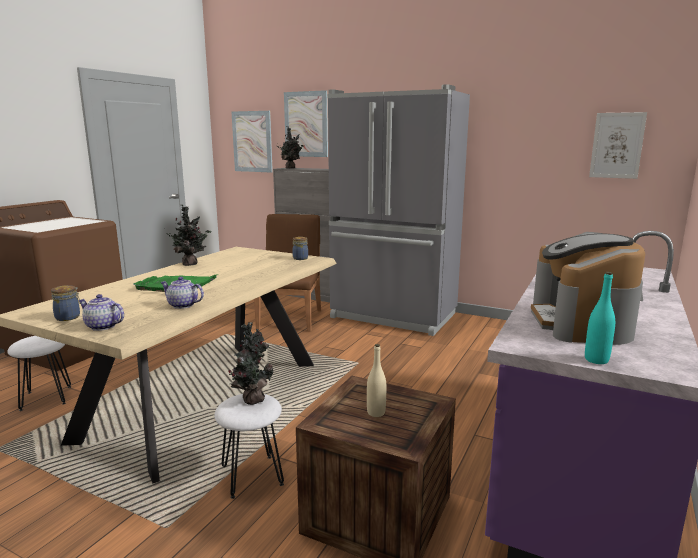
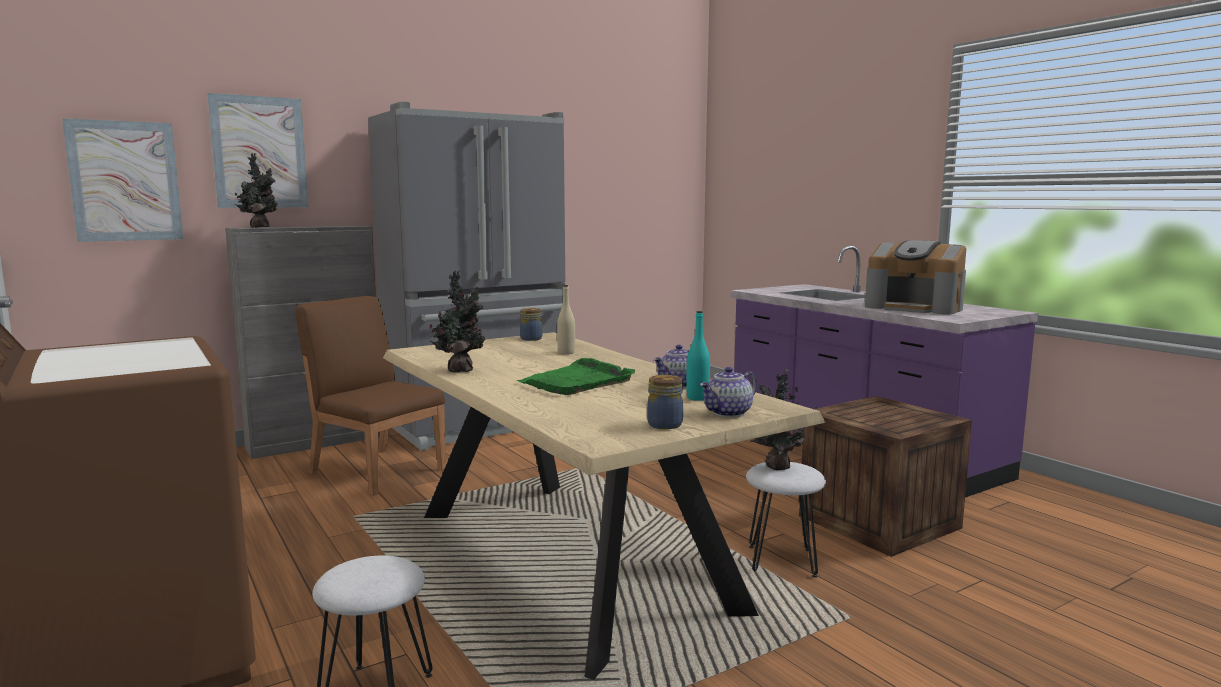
camera: 60 degrees left, 5 degrees down
beige bottle [367,344,386,417] -> beige bottle moved to [557,285,575,354]
turquoise bottle [585,272,615,364] -> turquoise bottle moved to [686,311,710,401]
picture [589,112,647,179] -> none

